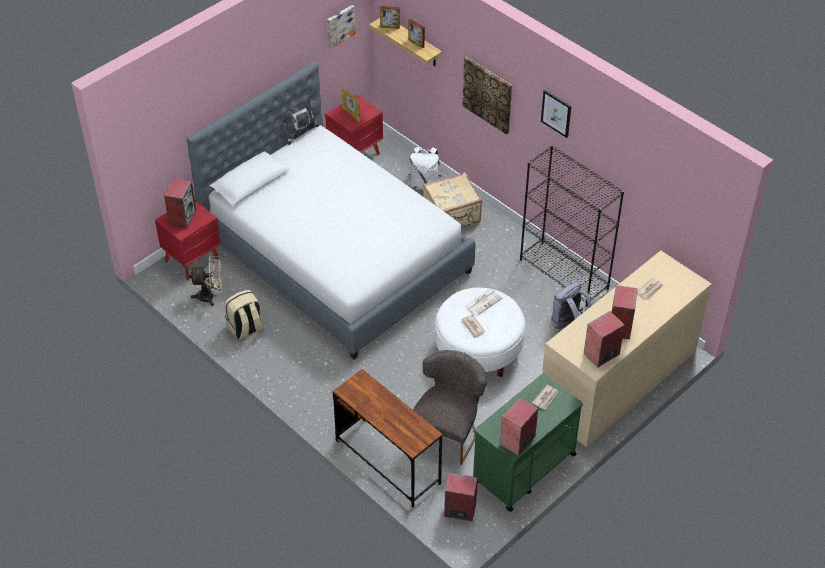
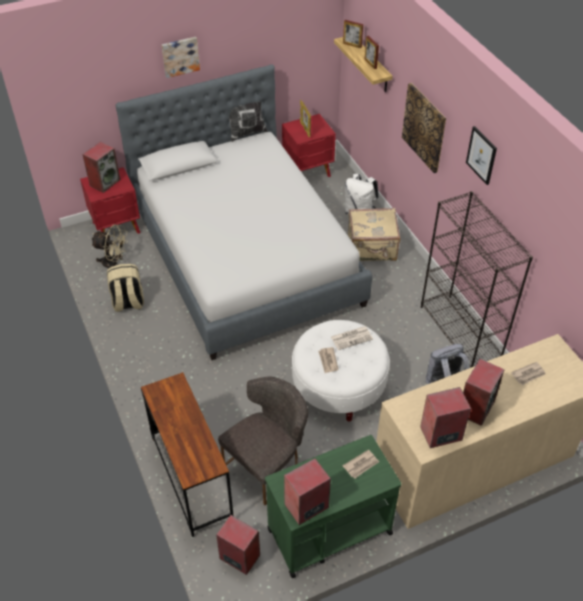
camera: 20 degrees right, 0 degrees up
picture [327,5,356,48] -> picture moved to [162,37,200,78]

